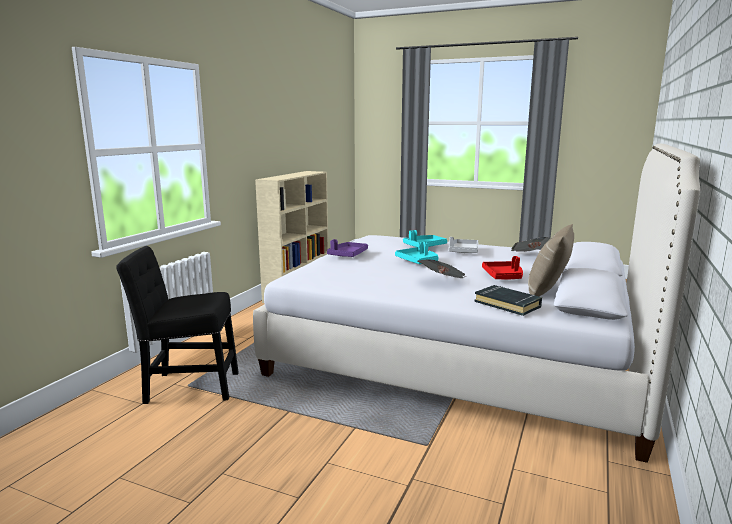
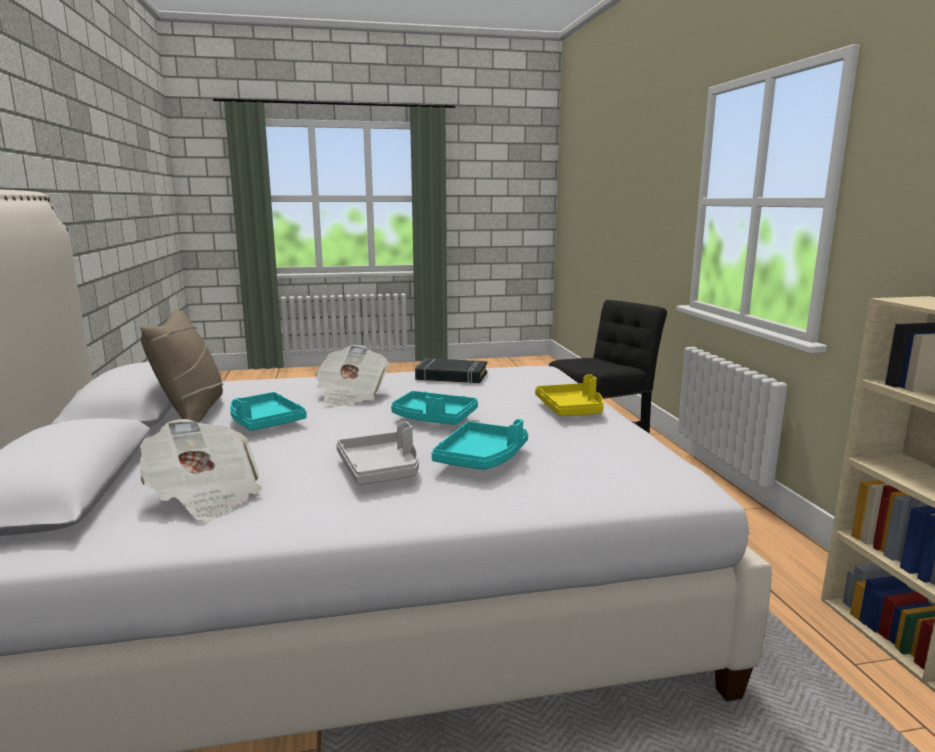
camera: 145 degrees right, 0 degrees up
purple tray [327,239,368,257] -> yellow tray [535,374,604,416]
black book [474,285,542,316] -> black book moved to [415,358,487,384]
red tray [482,256,523,280] -> turquoise tray [230,392,307,431]

